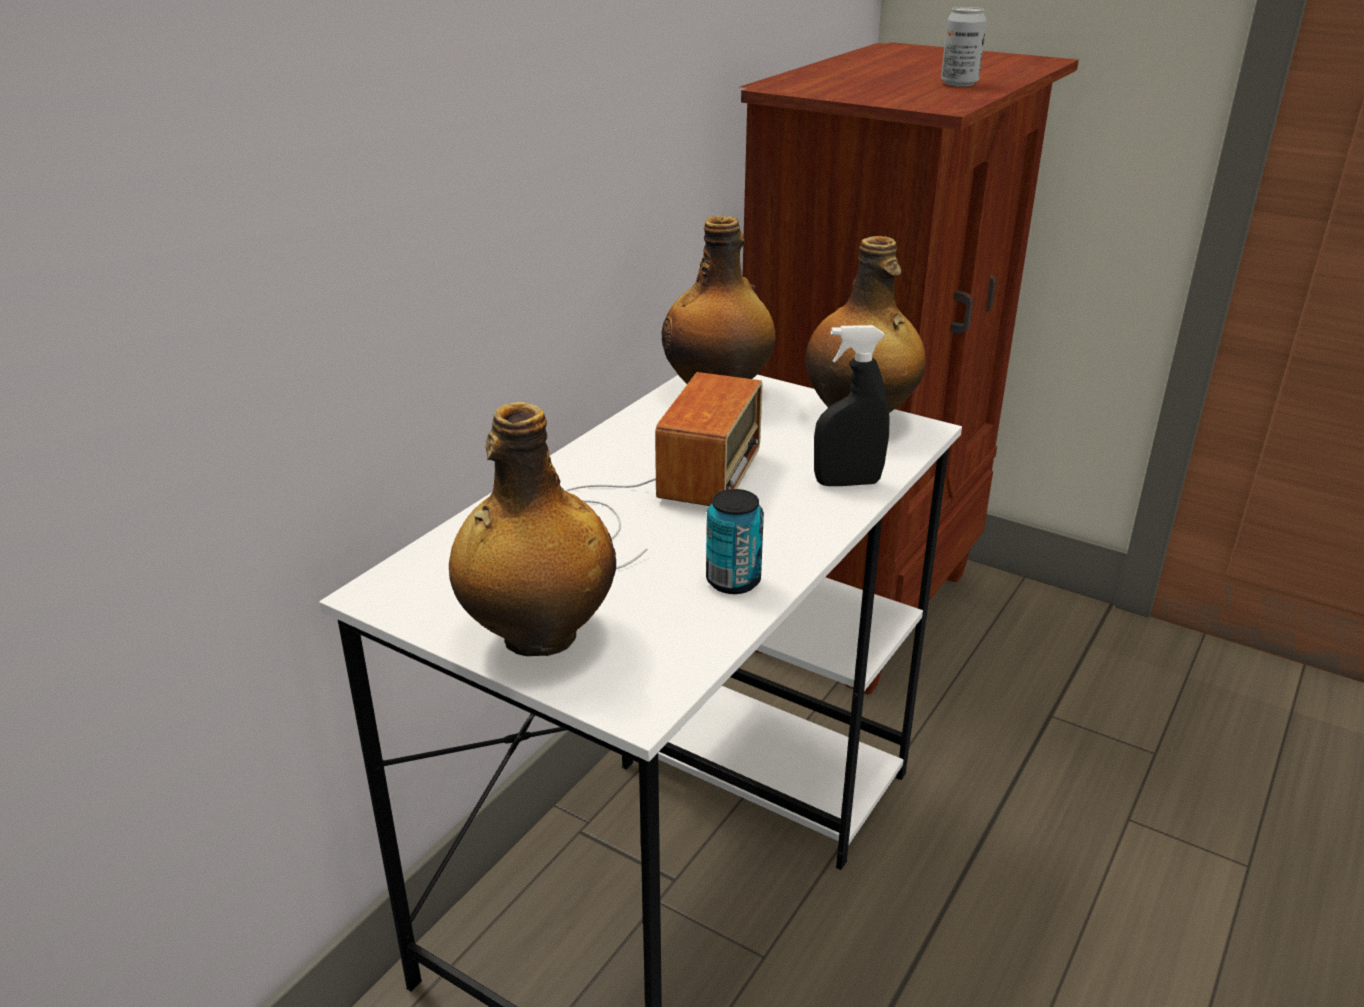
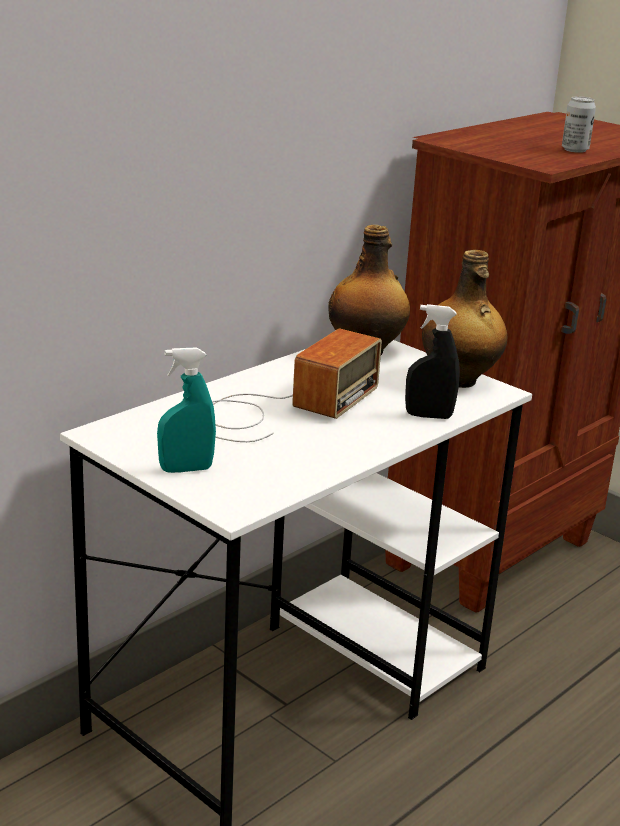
camera: 10 degrees right, 5 degrees down
bottle [449,402,616,656] -> turquoise spray bottle [157,347,216,473]
can [706,489,764,594] -> none

